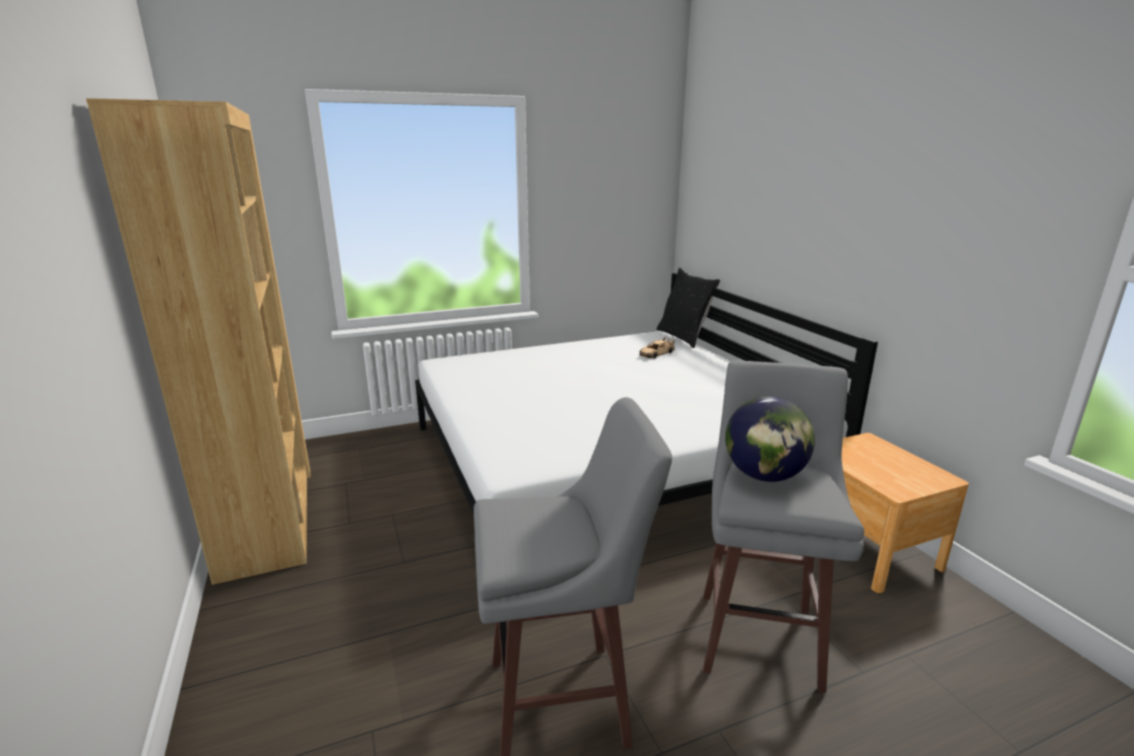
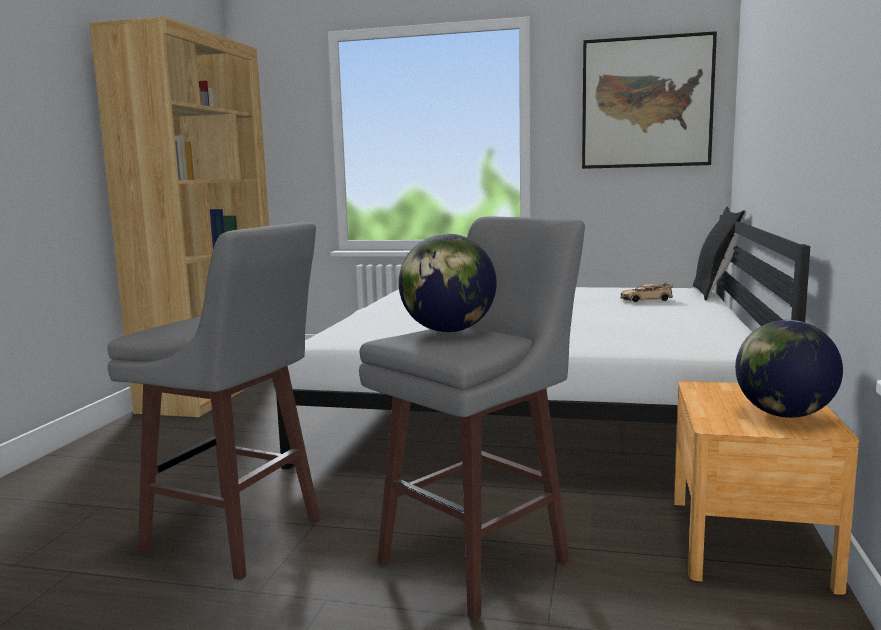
camera: 35 degrees right, 10 degrees down
none -> picture [582,31,717,169]
none -> globe [735,320,843,418]

